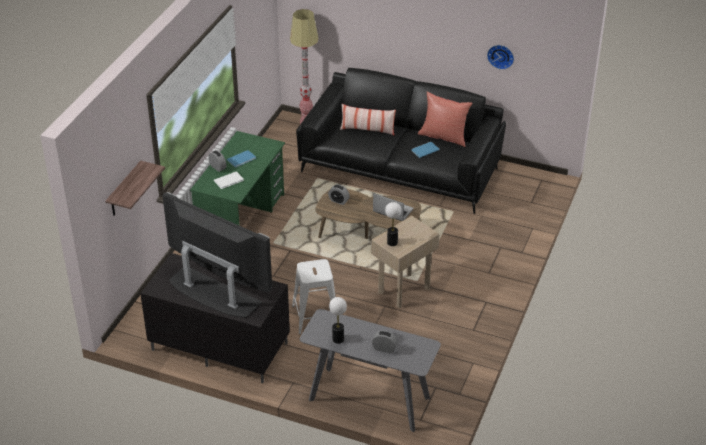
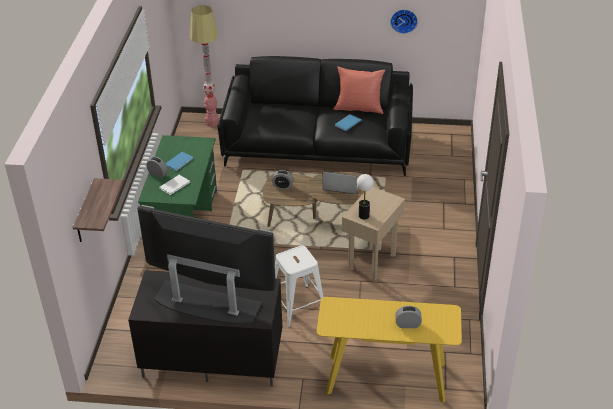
camera: 15 degrees left, 0 degrees up
grey console table [300,309,441,432] -> yellow console table [317,297,462,403]
table lamp [329,297,347,344] -> none
pillow [340,104,396,135] -> none

